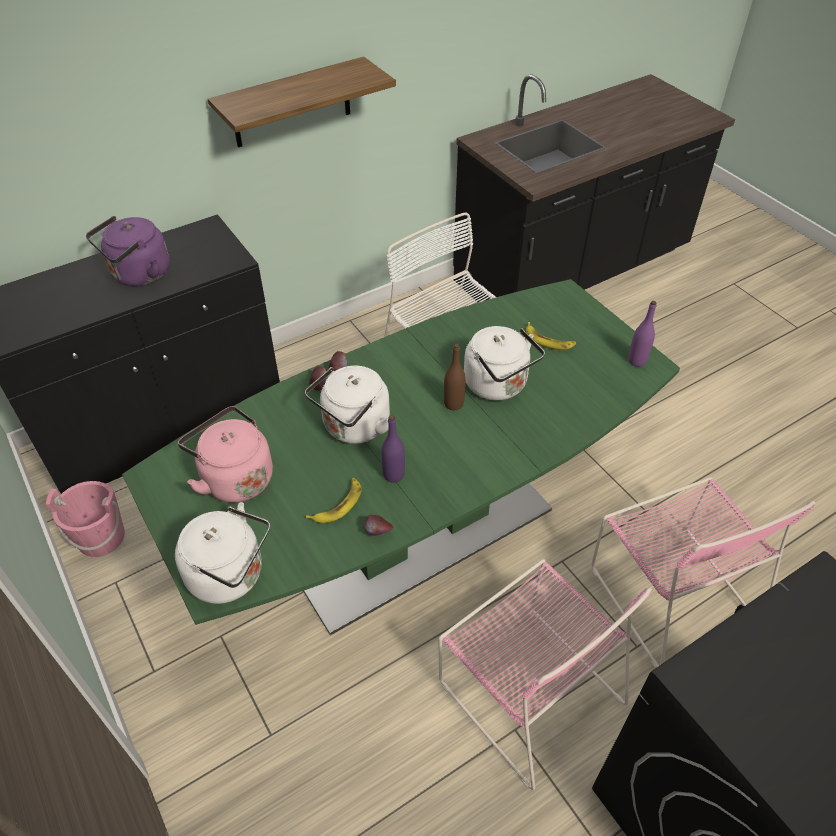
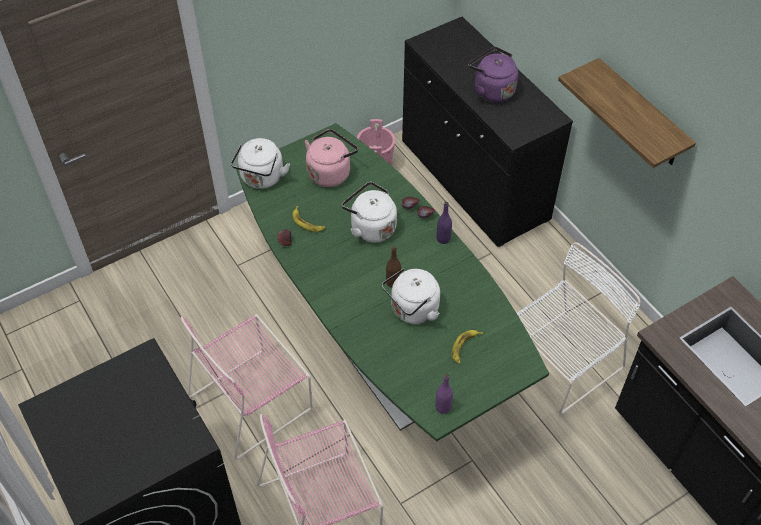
camera: 90 degrees right, 5 degrees up
purple bottle [382,415,405,483] -> purple bottle moved to [437,202,452,244]

